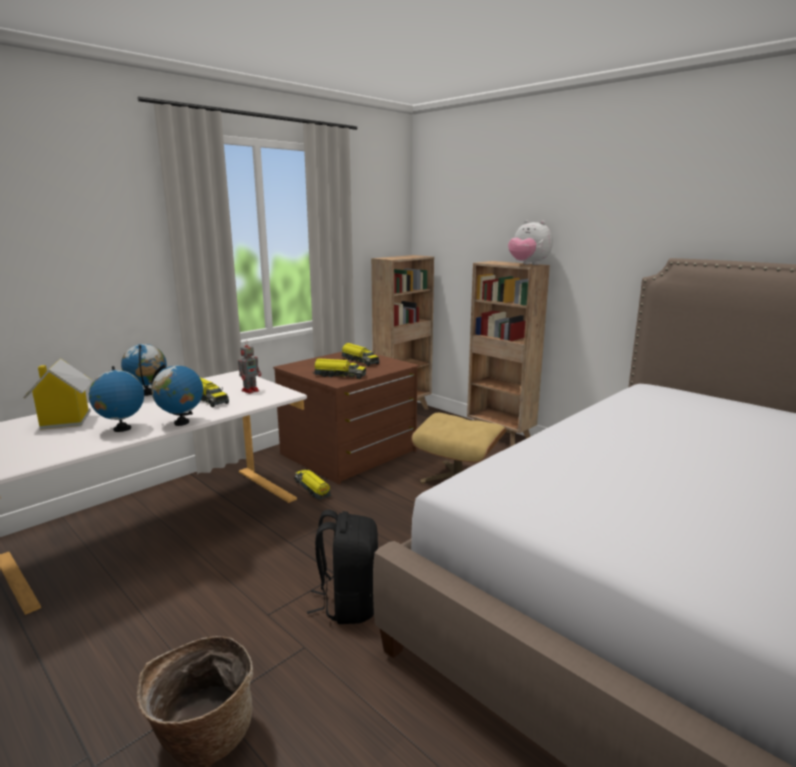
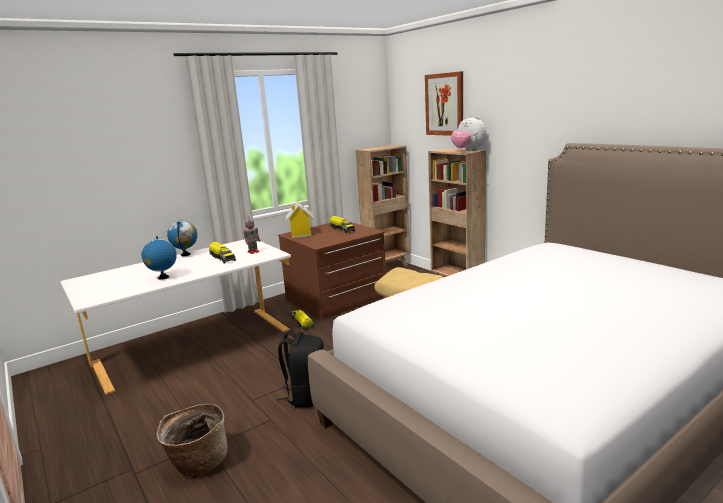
camera: 10 degrees right, 0 degrees up
toy house [23,358,92,430] -> toy house moved to [286,202,313,238]
globe [151,364,203,426] -> none
toy truck [313,358,366,379] -> none
none -> picture [425,71,463,136]

